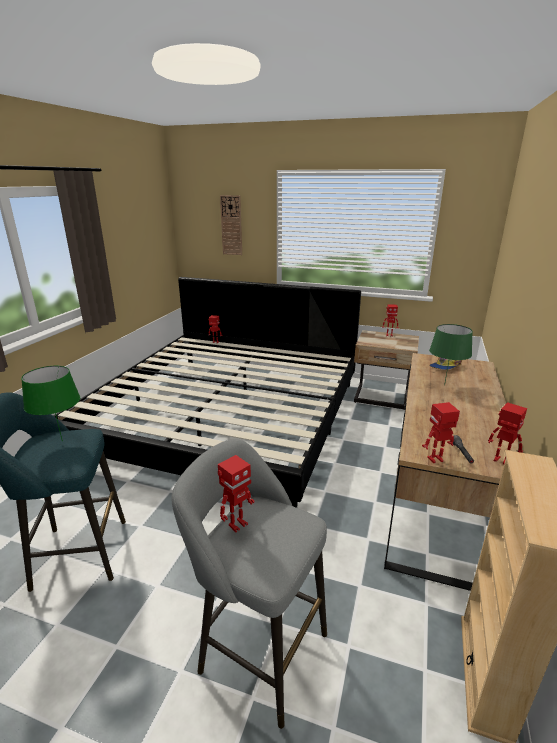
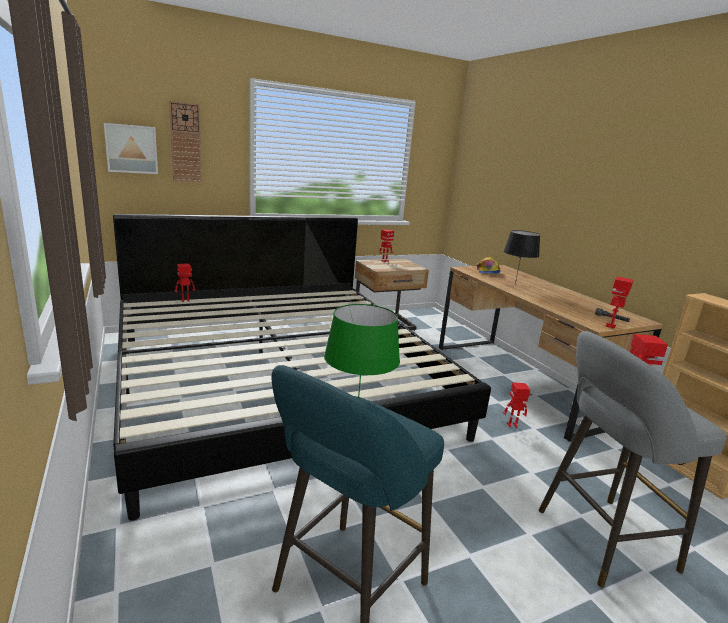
camera: 45 degrees left, 5 degrees down
green table lamp [429,324,473,385] -> black table lamp [504,230,540,284]
toy robot [488,402,527,465] -> toy robot moved to [503,382,530,428]
none -> picture [104,123,158,174]

